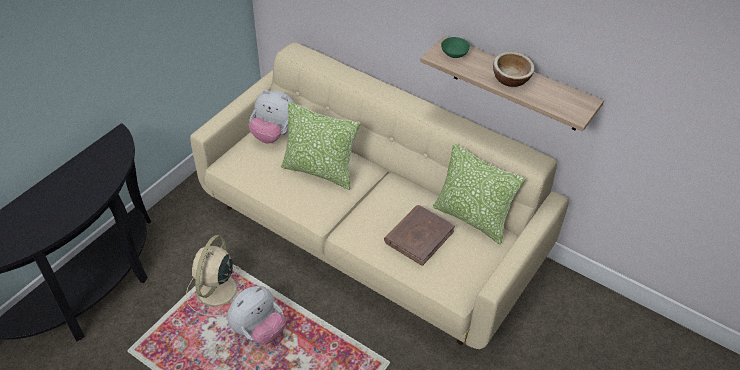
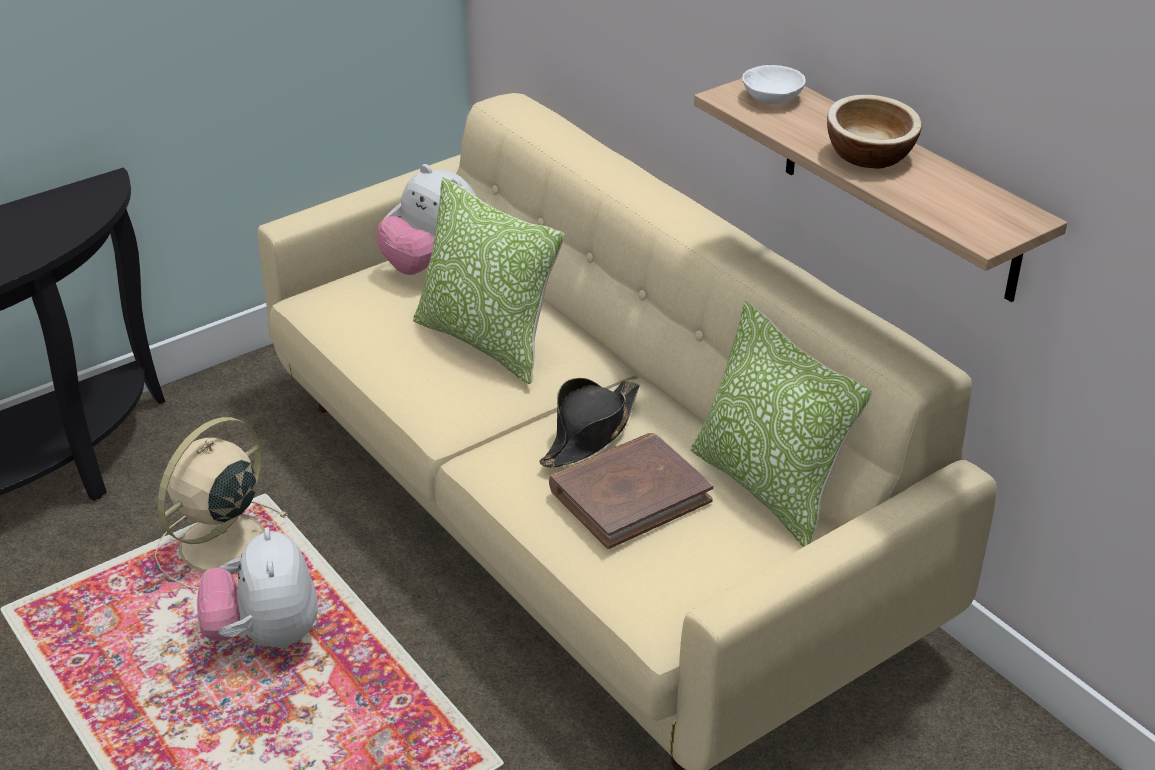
camera: 20 degrees right, 10 degrees down
plush toy [227,286,286,345] -> plush toy turned 105 degrees clockwise [197,527,318,648]
green bowl [441,37,470,58] -> white bowl [742,65,806,104]
none -> black hat [539,378,639,468]

